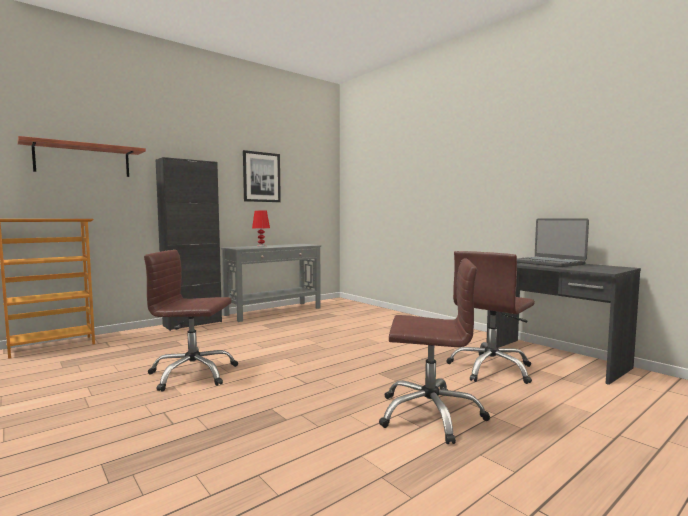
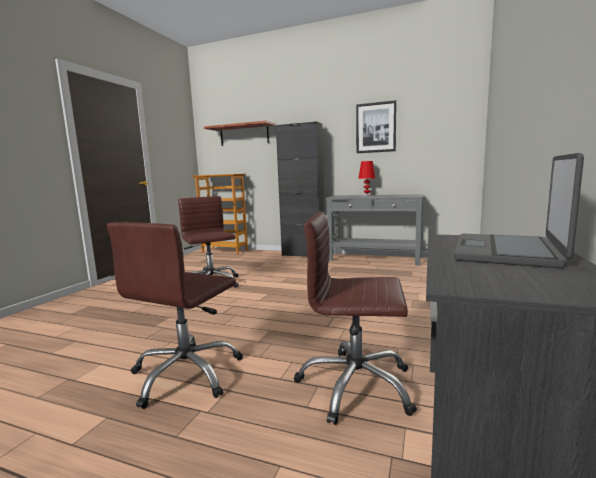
camera: 60 degrees right, 5 degrees up
brown office chair [379,259,490,444] -> brown office chair turned 45 degrees clockwise [107,222,243,409]

